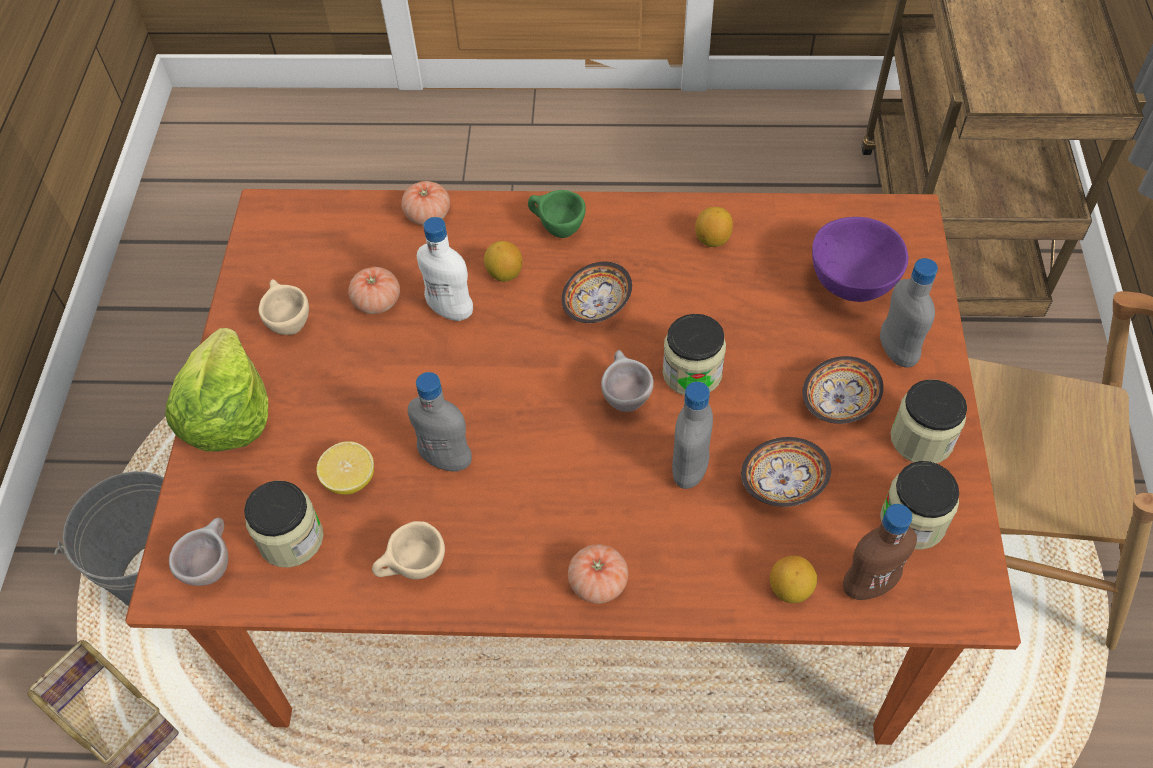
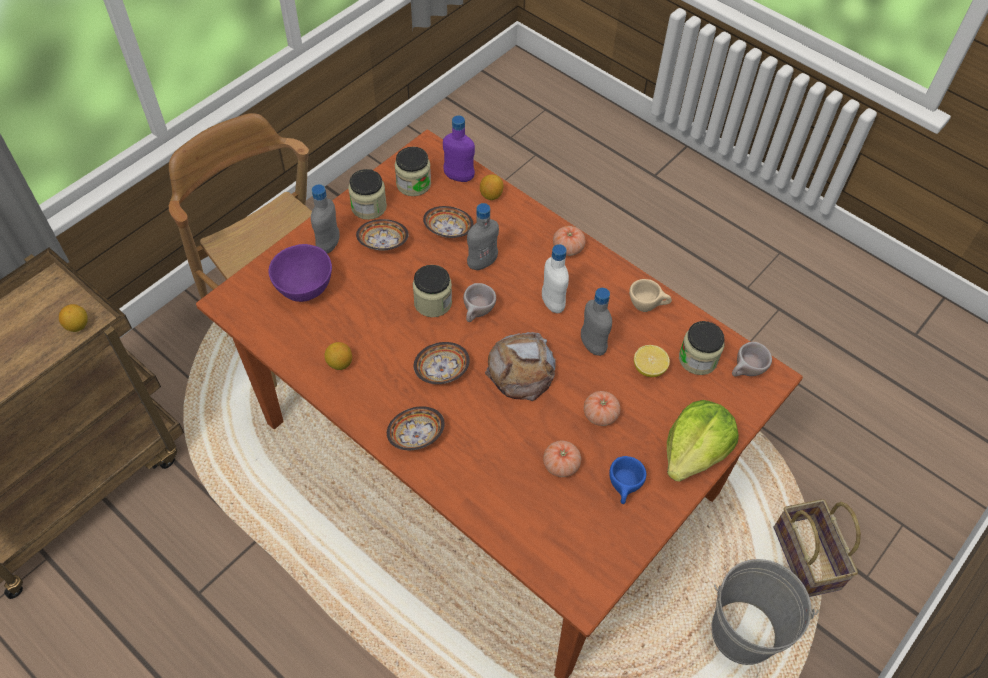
camera: 145 degrees left, 0 degrees up
beige cup [259,279,309,335] -> blue cup [610,456,646,504]
tomato [402,181,450,225] -> tomato moved to [584,391,620,426]
white bottle [417,217,473,321] -> white bottle moved to [542,244,569,313]
lemon [484,241,523,282] -> lemon moved to [59,304,88,332]
green cup [528,190,586,238] -> bowl [387,406,445,450]
brown bottle [843,504,917,600] -> purple bottle [443,115,475,182]
none -> bread [485,332,556,401]

